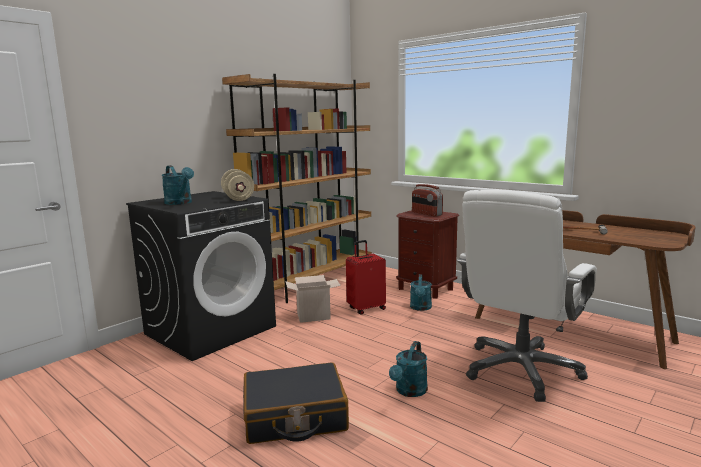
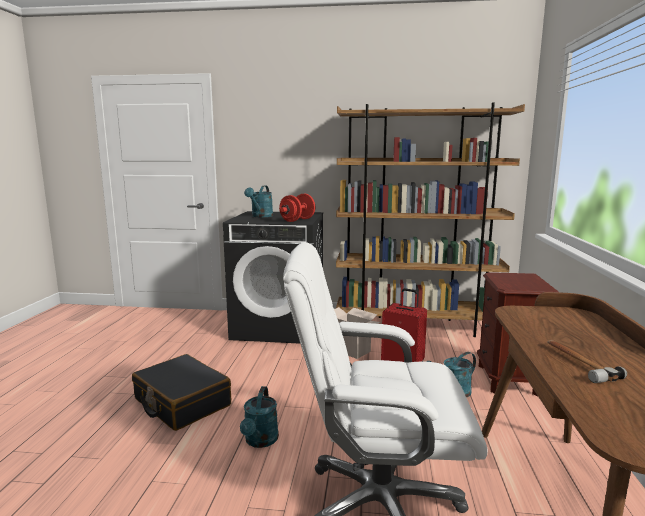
camera: 55 degrees right, 0 degrees up
beige dumbbell [221,169,254,201] -> red dumbbell [279,194,315,222]
turquoise watering can [389,341,428,397] -> turquoise watering can turned 75 degrees counterclockwise [240,386,279,448]
radio [412,184,443,217] -> none

